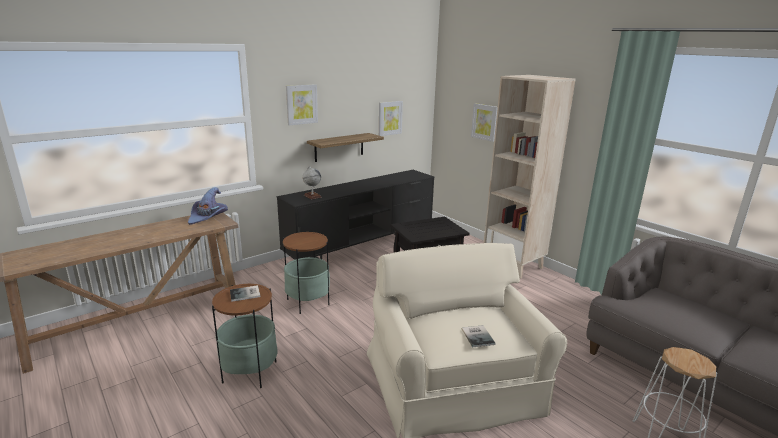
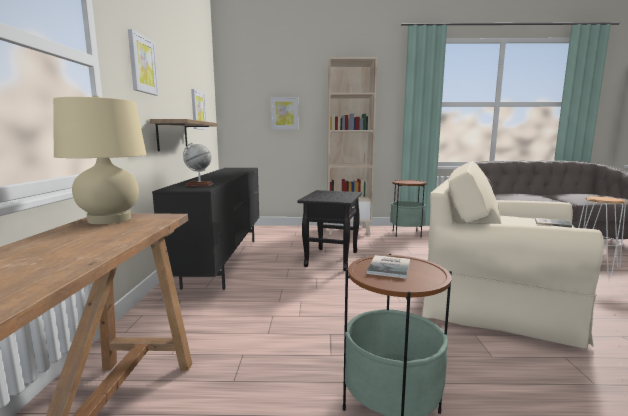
camera: 50 degrees left, 10 degrees down
purple hat [188,187,228,225] -> beige table lamp [53,95,147,224]
side table [283,231,330,314] -> side table moved to [390,180,427,237]

